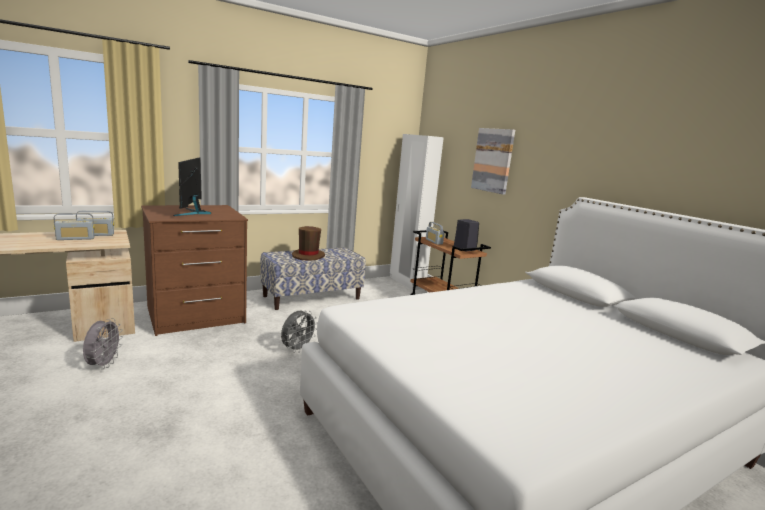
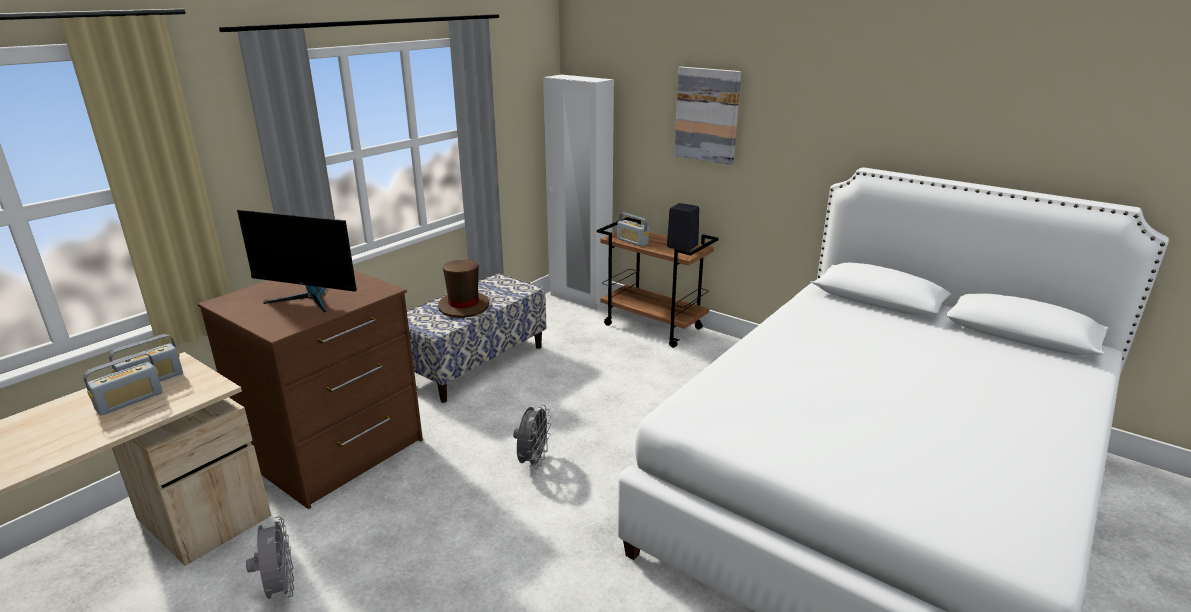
camera: 20 degrees left, 10 degrees up
monitor [173,157,211,216] -> monitor turned 45 degrees counterclockwise [237,210,357,313]

